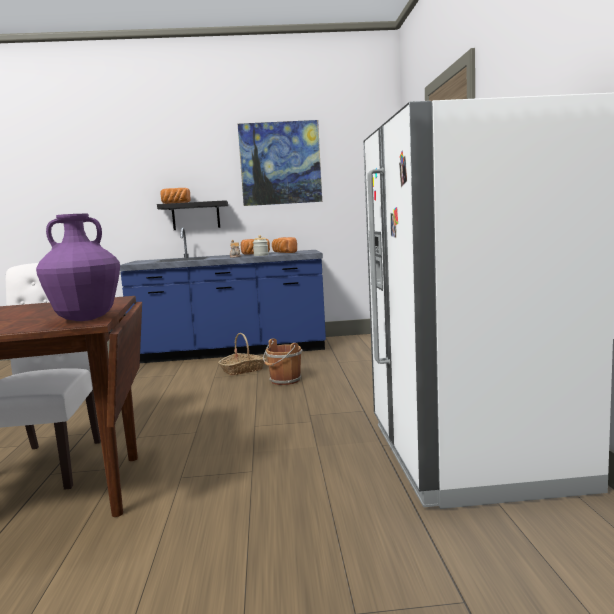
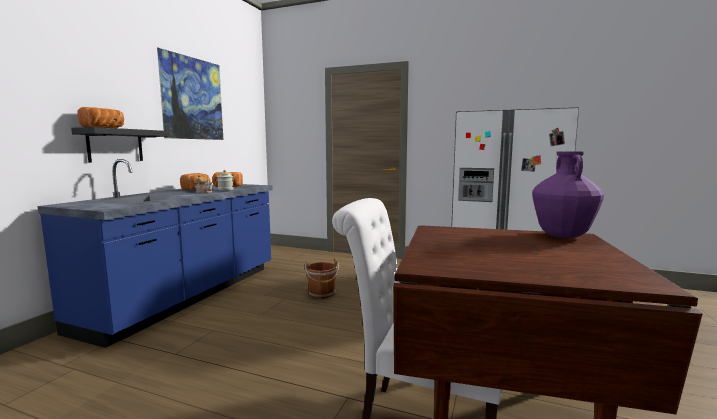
camera: 65 degrees left, 0 degrees up
basket [218,333,266,376] -> none

